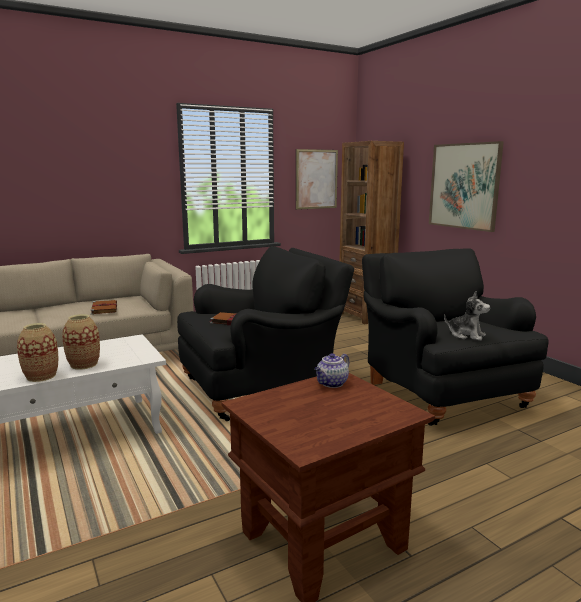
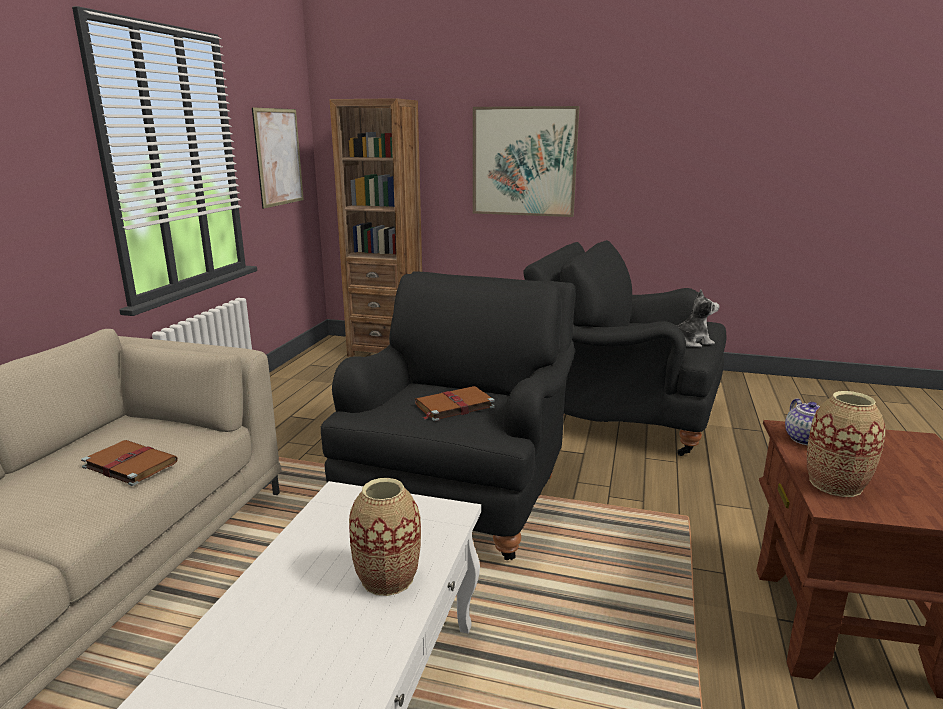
camera: 45 degrees left, 5 degrees up
vase [17,323,59,382] -> vase moved to [807,391,885,497]

